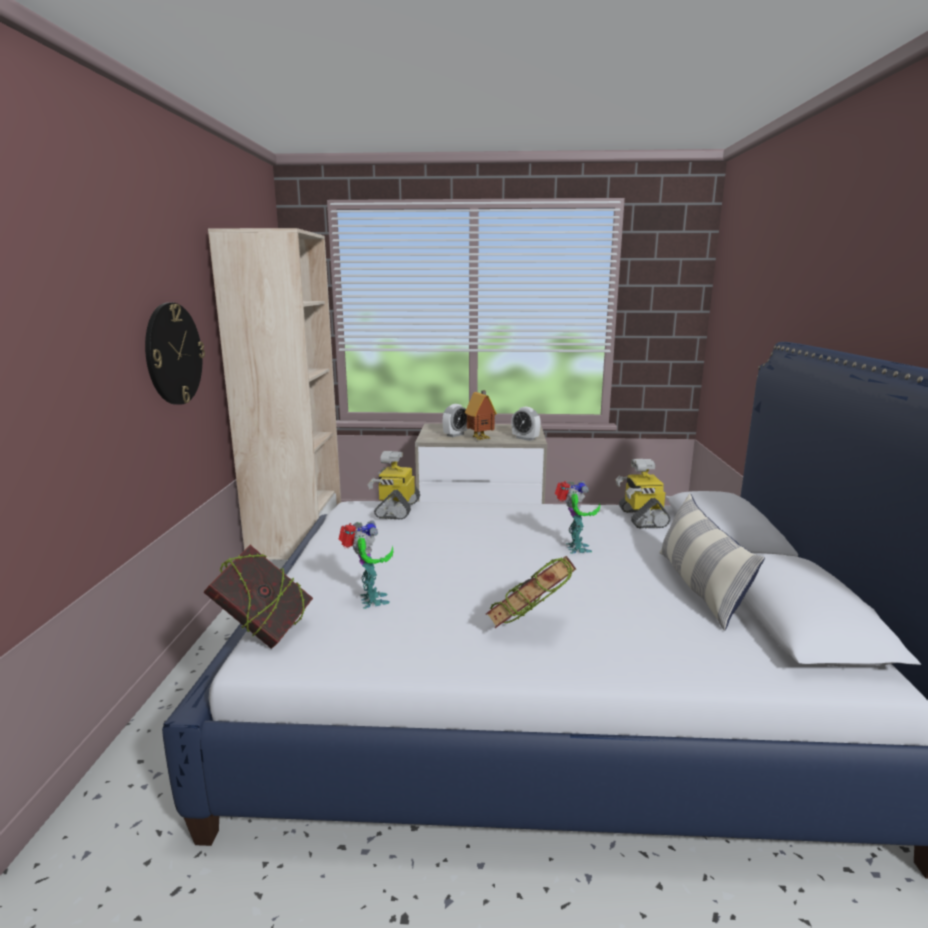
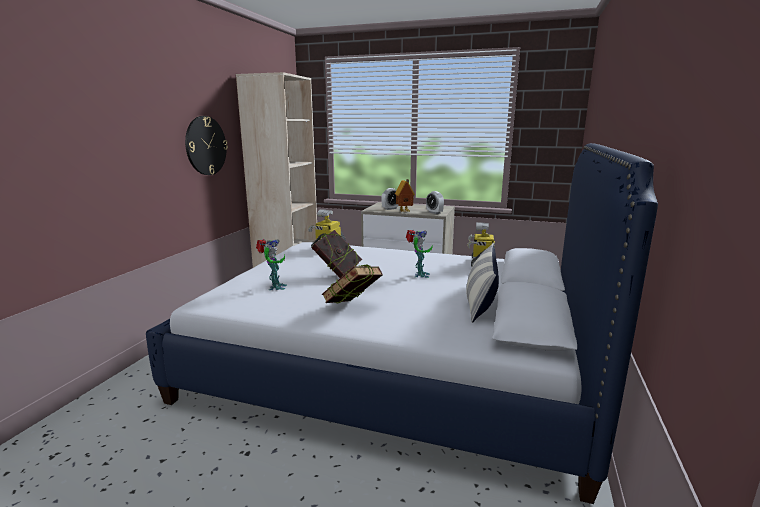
camera: 15 degrees right, 0 degrees up
book [203,545,313,649] -> book moved to [312,230,362,278]

